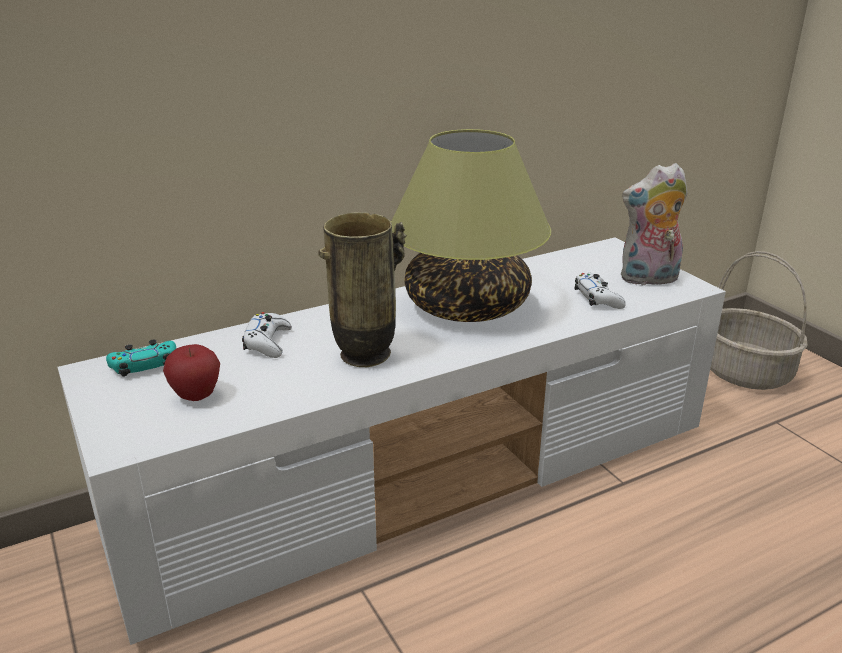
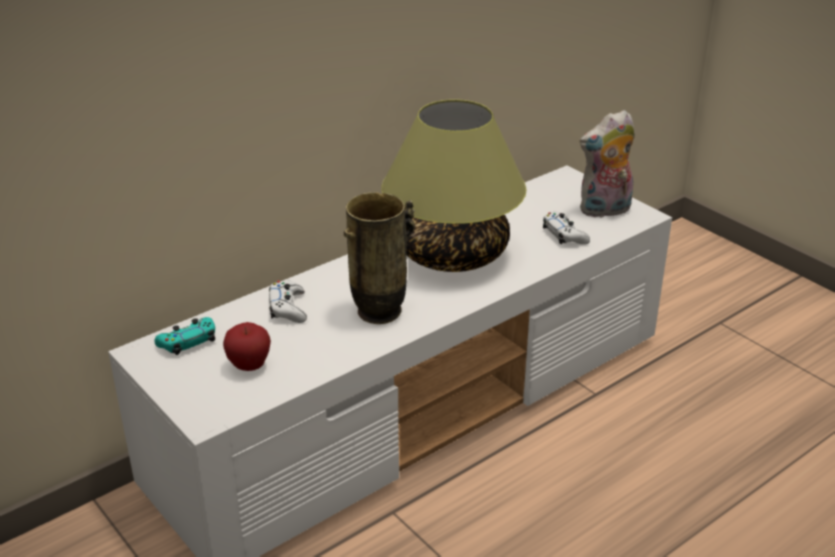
camera: 10 degrees left, 5 degrees up
basket [710,251,808,390] -> none

